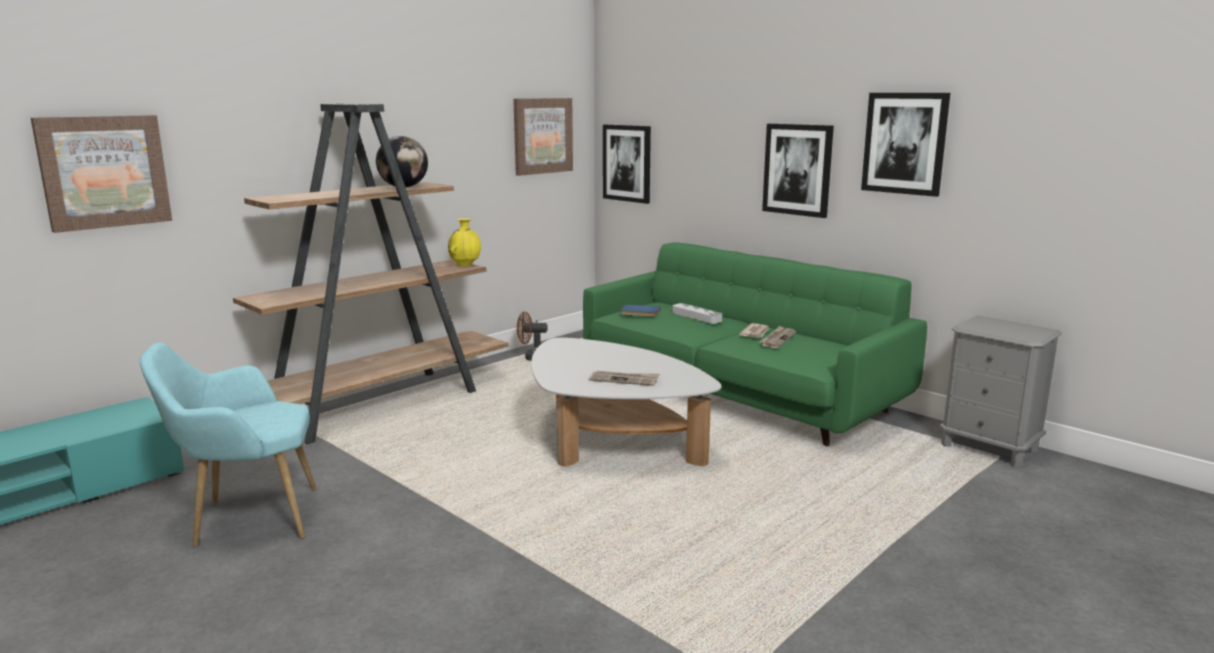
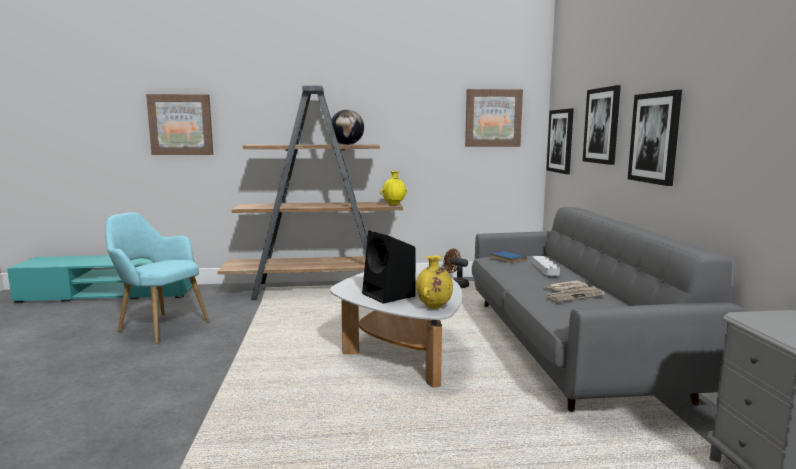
camera: 40 degrees right, 5 degrees down
green sofa [583,242,927,447] -> grey sofa [472,207,745,412]
newspaper [589,371,660,386] -> black speaker [362,230,416,304]
picture [861,93,950,197] -> picture moved to [583,85,621,165]
none -> yellow vase [416,255,453,309]

